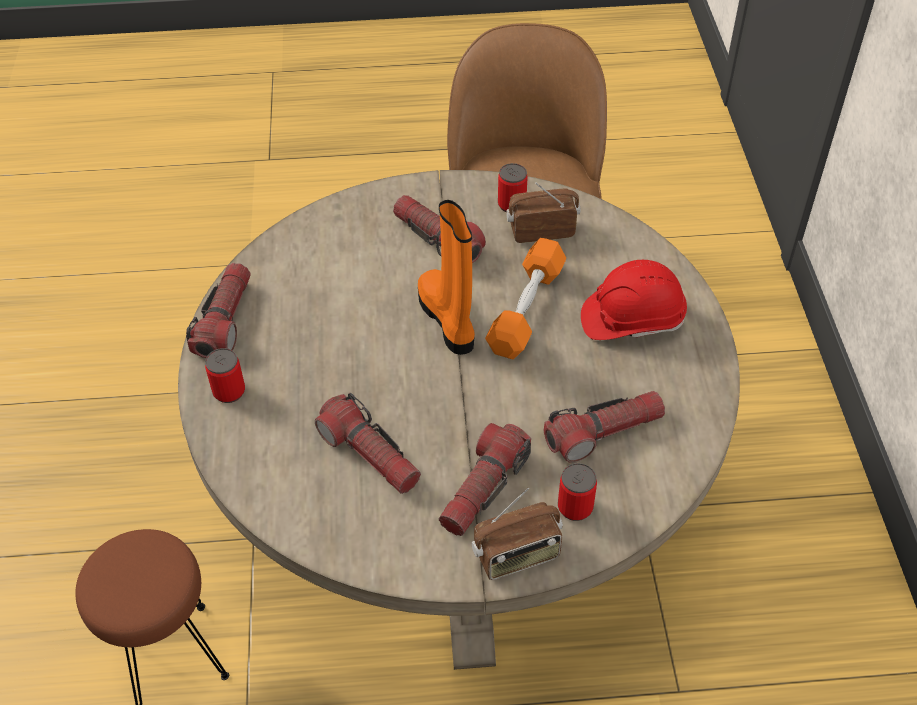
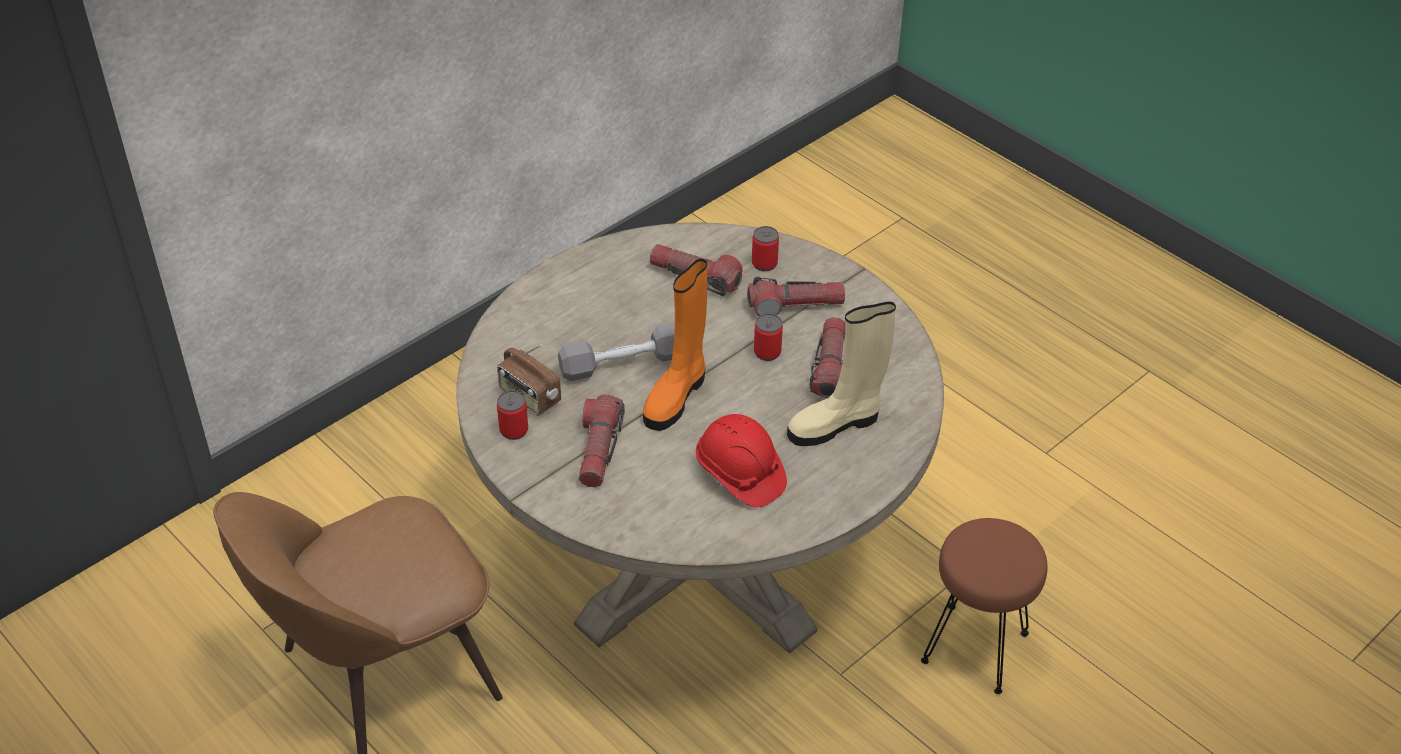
camera: 130 degrees left, 5 degrees down
flashlight [186,263,251,358] -> none
can [205,348,245,403] -> can moved to [754,314,783,361]
radio [471,488,563,580] -> none
orange dumbbell [485,238,566,359] -> grey dumbbell [558,322,675,381]
red hard hat [581,260,687,340] -> red hard hat moved to [696,414,787,508]
none -> beige boot [787,302,896,446]

